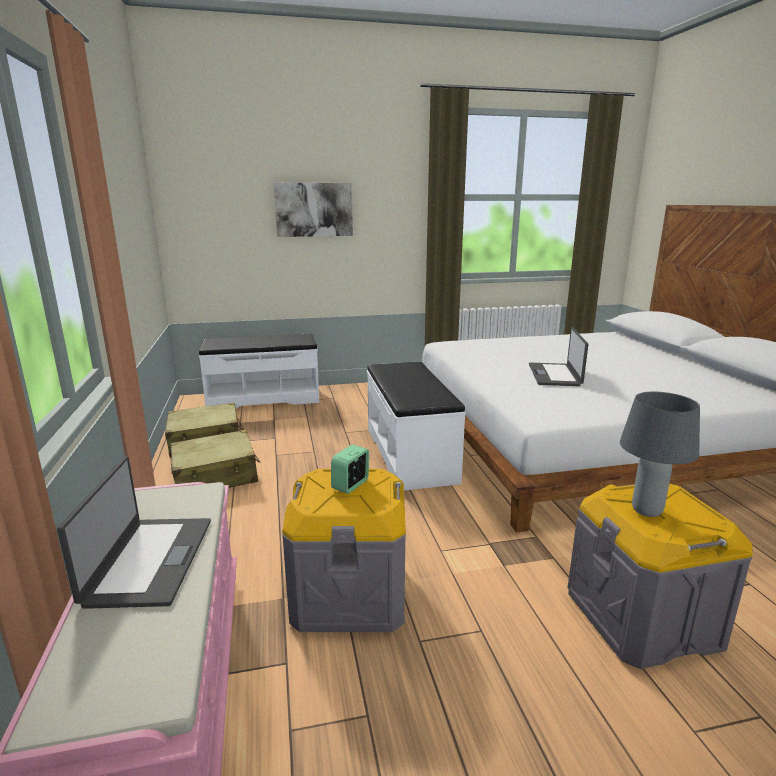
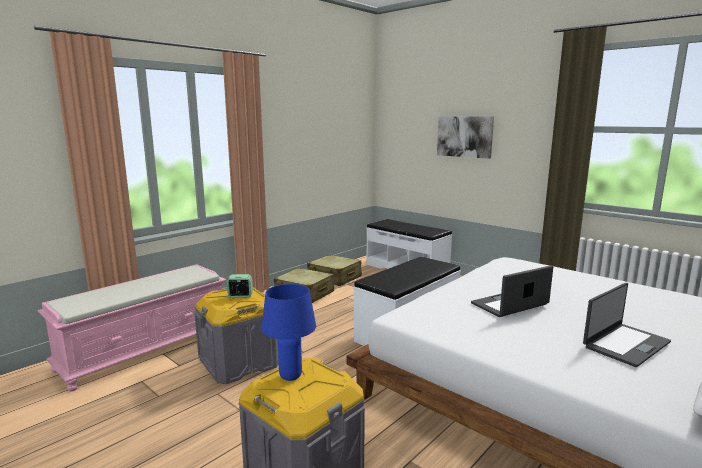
camera: 55 degrees right, 5 degrees down
laptop [57,456,211,609] -> laptop moved to [583,283,671,367]
grey table lamp [620,392,700,517] -> blue table lamp [261,284,316,381]

